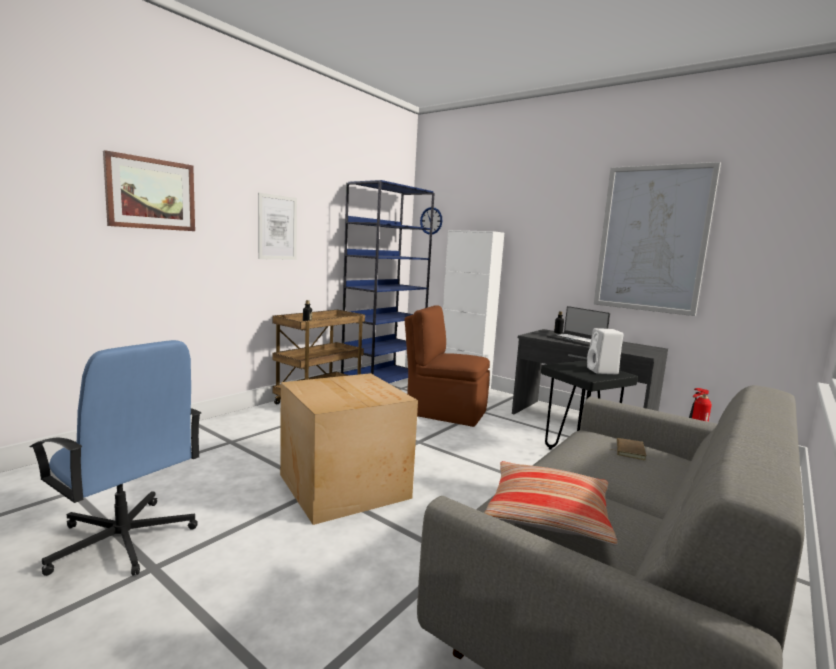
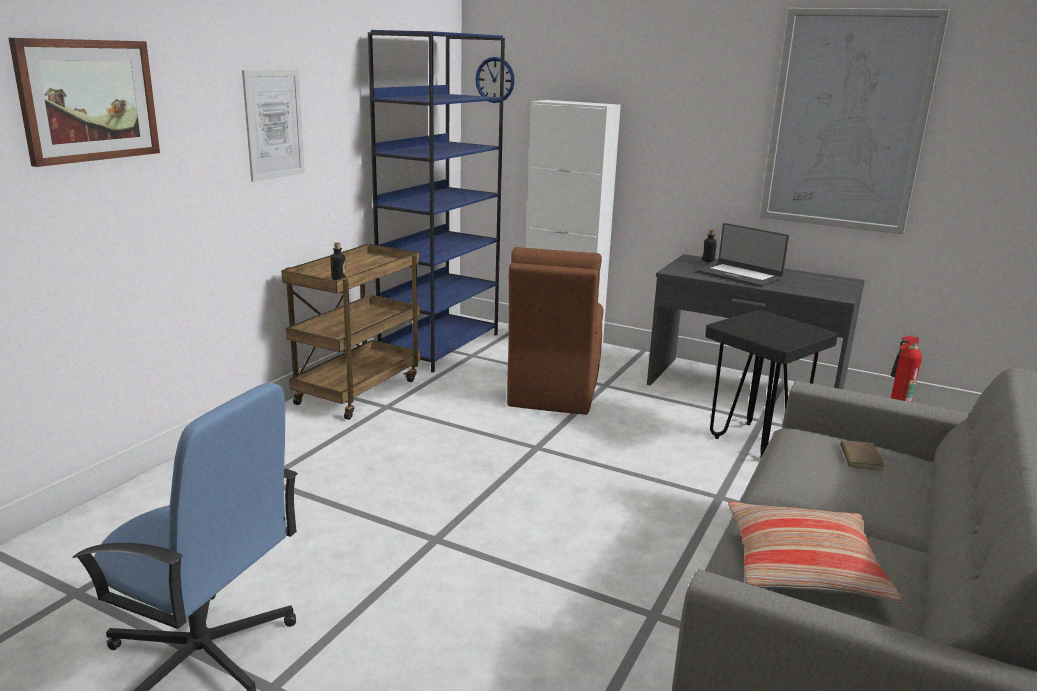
camera: 10 degrees left, 10 degrees up
cardboard box [280,373,418,525] -> none
brown chair [404,305,490,427] -> brown chair turned 90 degrees counterclockwise [507,247,604,415]
white speaker [587,328,623,374] -> none

